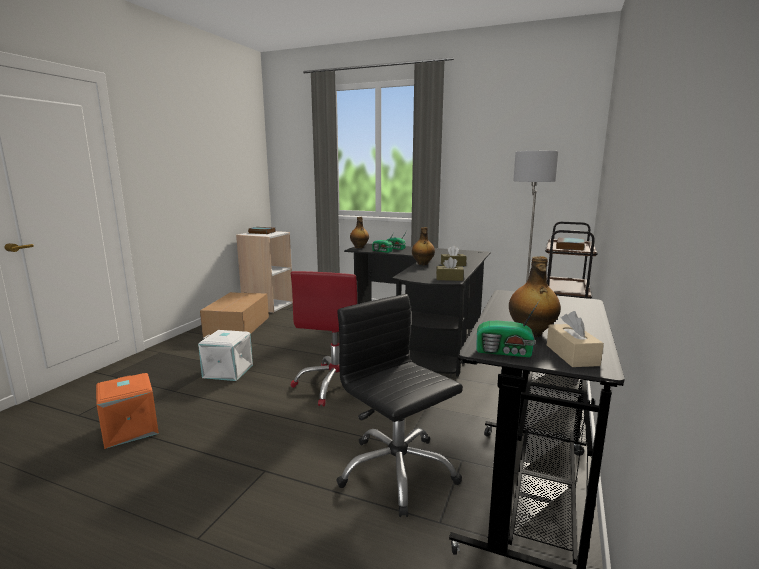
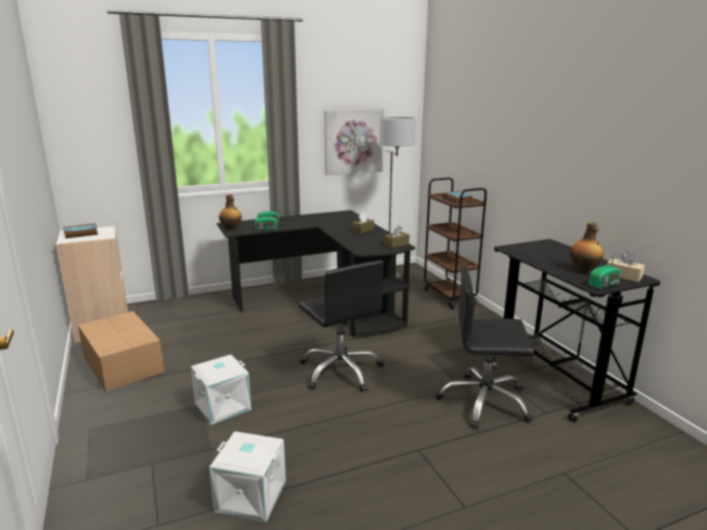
camera: 45 degrees left, 5 degrees up
orange storage box [96,373,159,449] -> white storage box [209,431,286,522]
red office chair [291,271,357,406] -> black office chair [299,260,384,392]
bottle [412,227,435,265] -> none
none -> picture [324,109,384,175]

